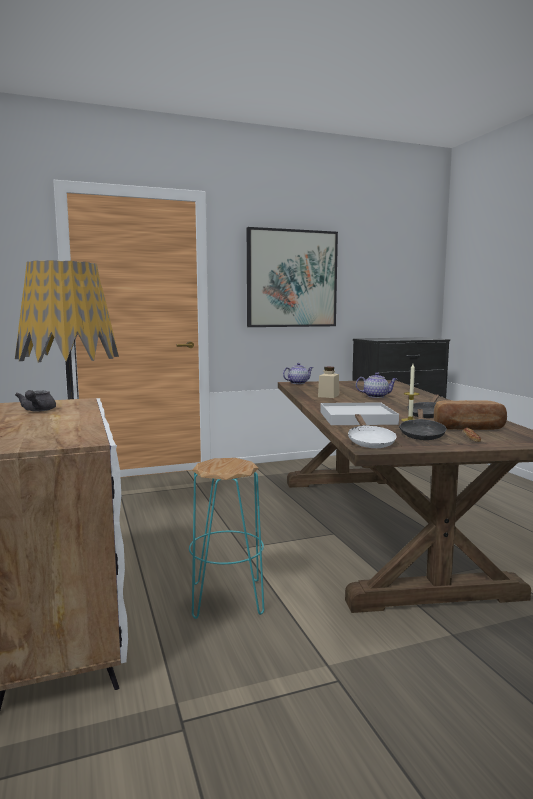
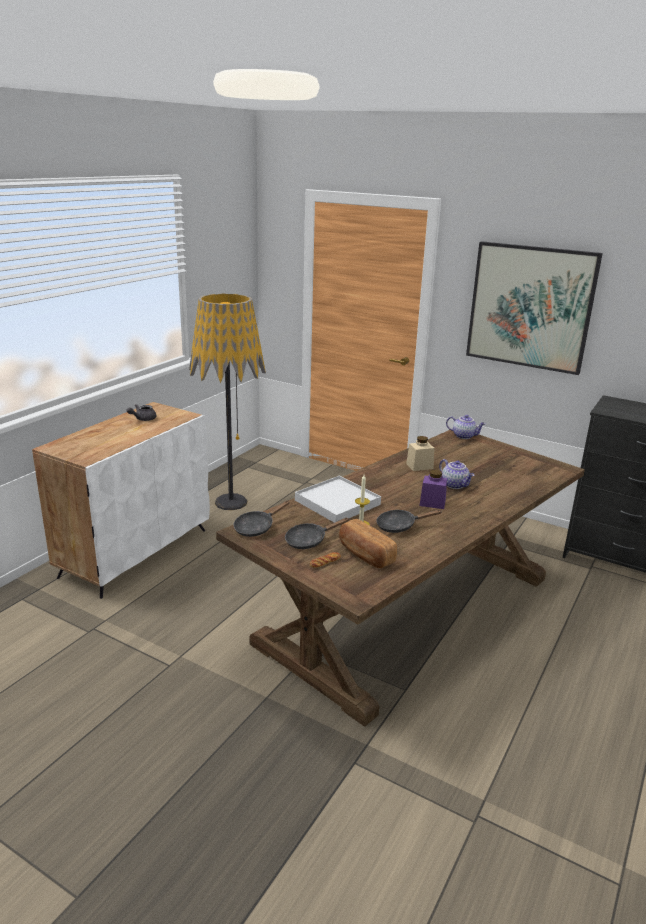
camera: 50 degrees right, 15 degrees up
turquoise stool [189,458,264,619] -> none
white frying pan [348,414,396,448] -> black frying pan [234,501,290,537]
none -> purple jar [419,470,447,509]

